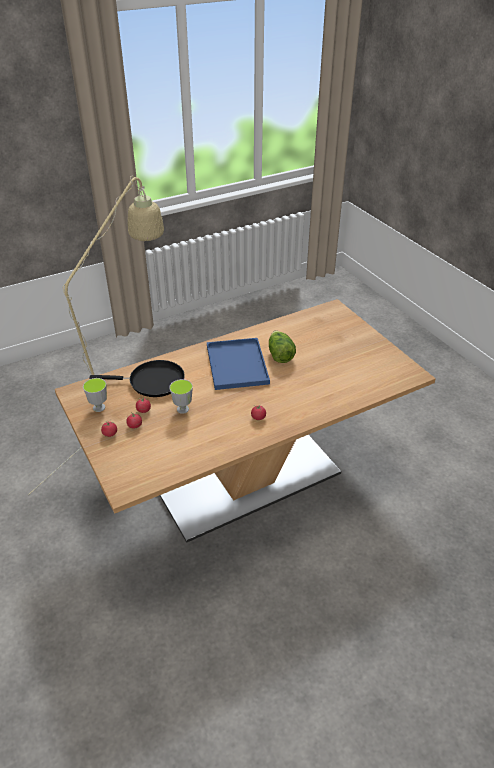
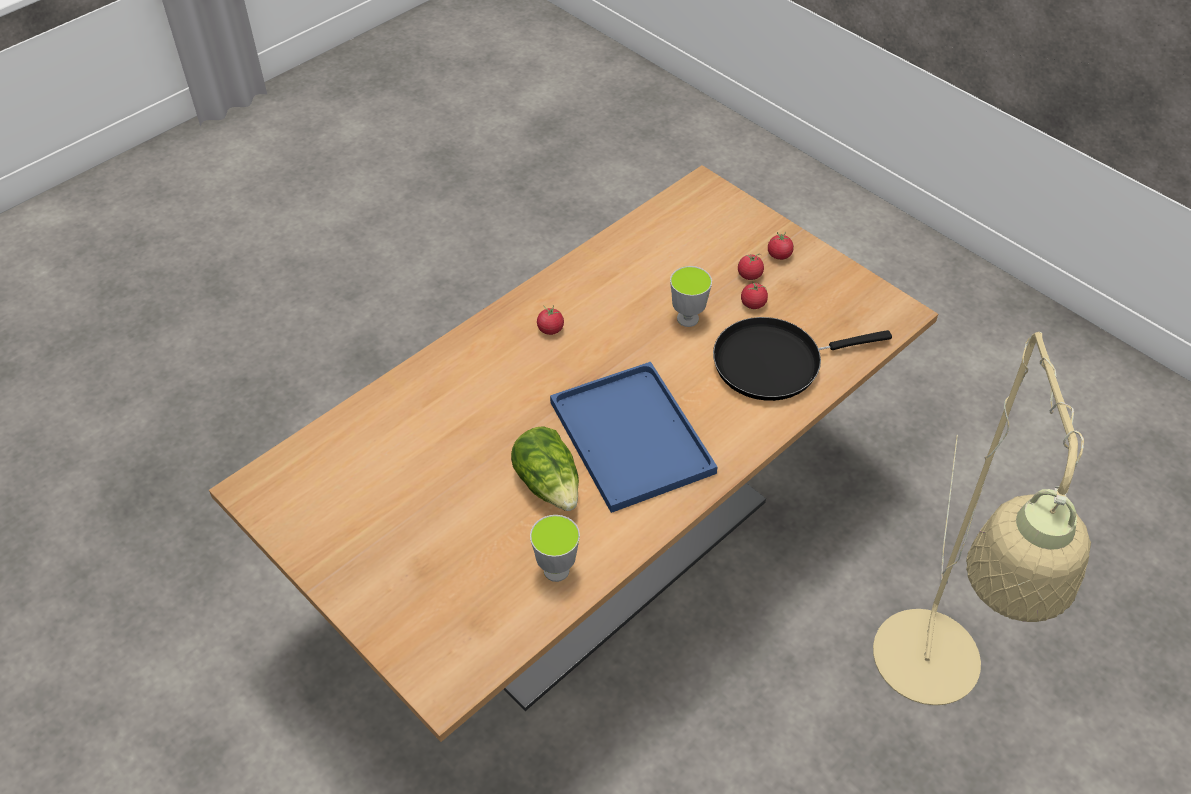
camera: 165 degrees right, 10 degrees up
cup [83,378,107,412] -> cup moved to [530,515,580,582]

